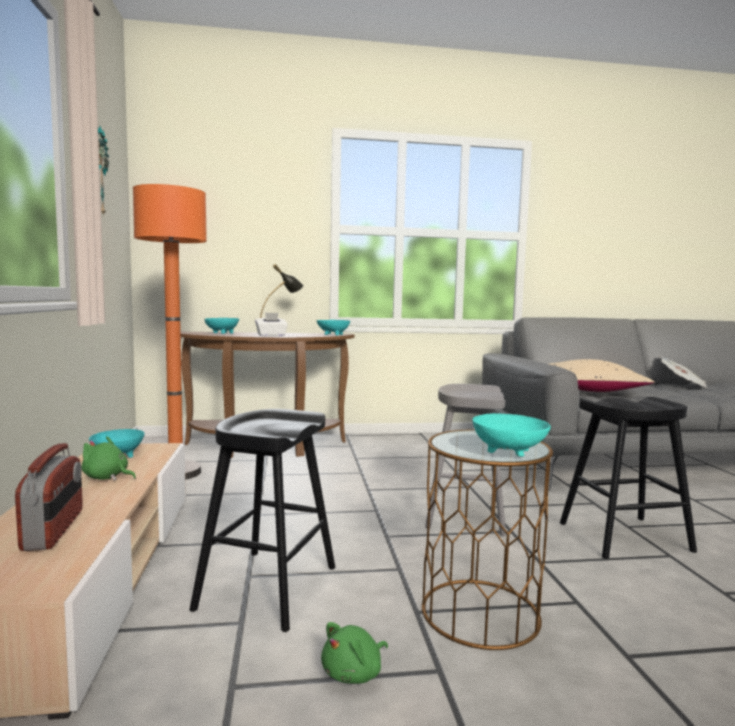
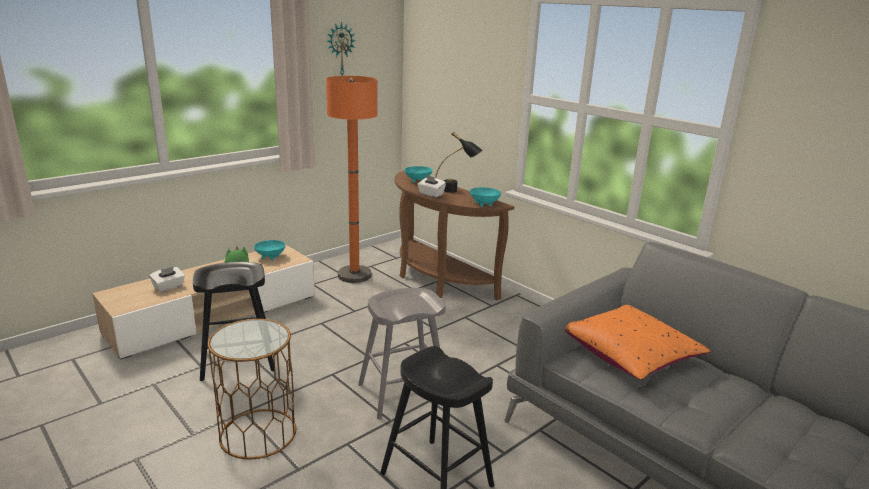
camera: 55 degrees right, 15 degrees up
radio [15,443,83,551] -> white tissue box [149,266,185,292]
green plush toy [321,622,388,684] -> none
turquoise bowl [472,413,551,457] -> none
beige pillow [549,359,655,392] -> orange pillow [565,305,710,380]
newspaper [659,356,707,388] -> none

